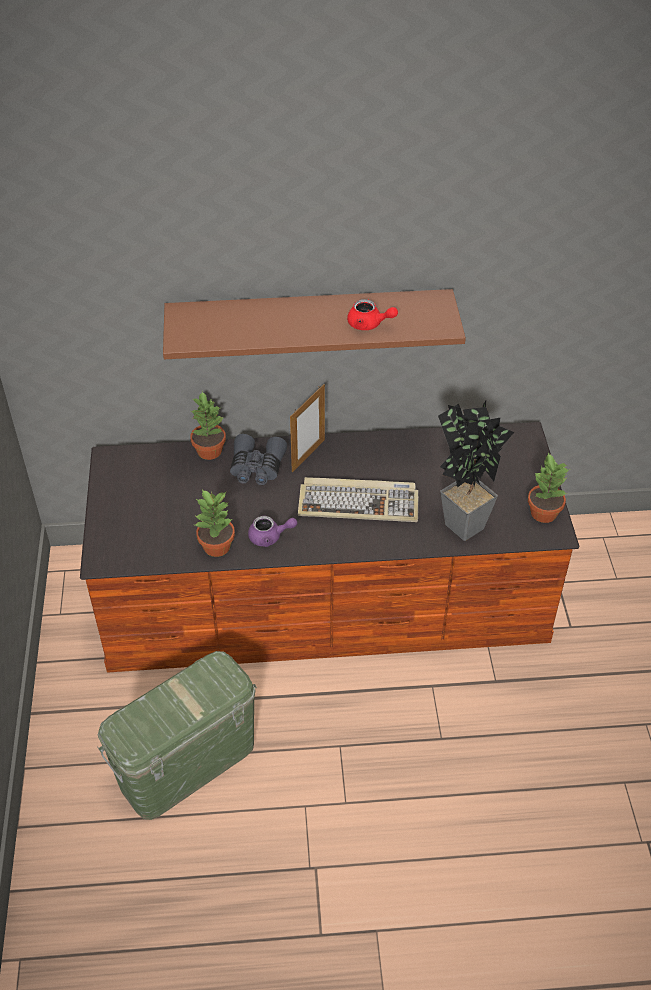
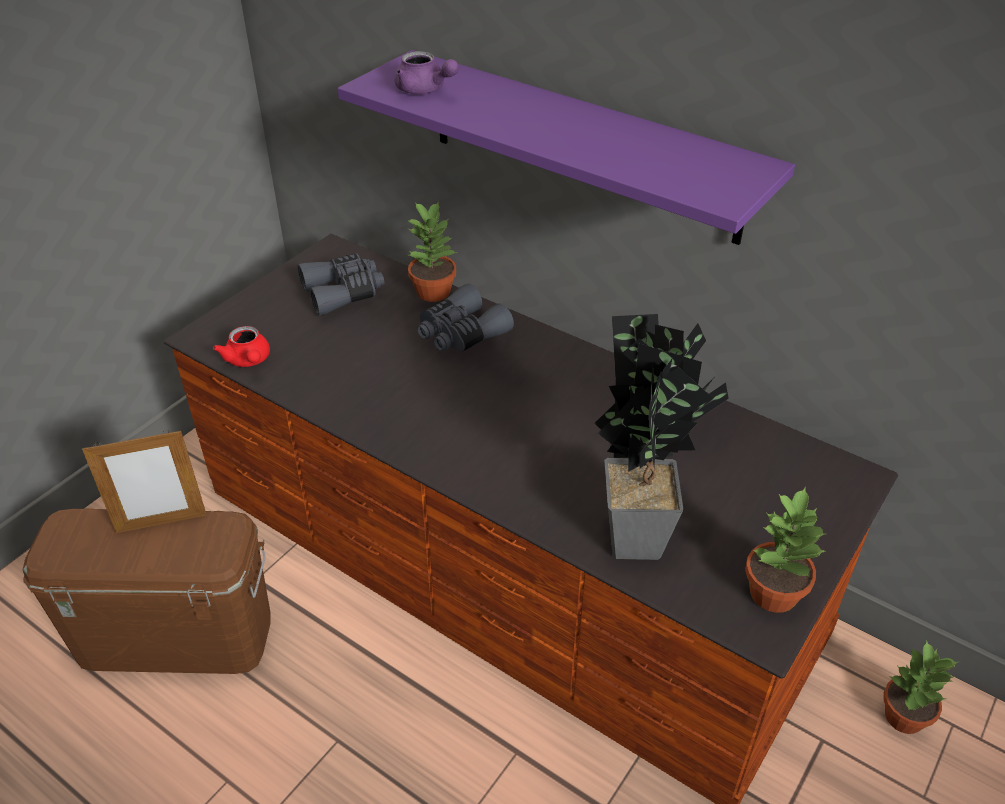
camera: 40 degrees right, 5 degrees down
green storage box [97,651,257,820] -> brown storage box [23,508,271,674]
brown shelf [163,289,466,359] -> purple shelf [338,50,795,245]
potted plant [194,489,235,557] -> potted plant moved to [883,641,958,734]
purple teapot [248,516,297,547] -> purple teapot moved to [394,51,459,94]
picture frame [290,384,325,473] -> picture frame moved to [82,430,207,533]
keyboard [298,477,418,522] -> none
red teapot [347,299,398,330] -> red teapot moved to [213,326,270,367]
none -> grey binoculars [298,253,385,316]

